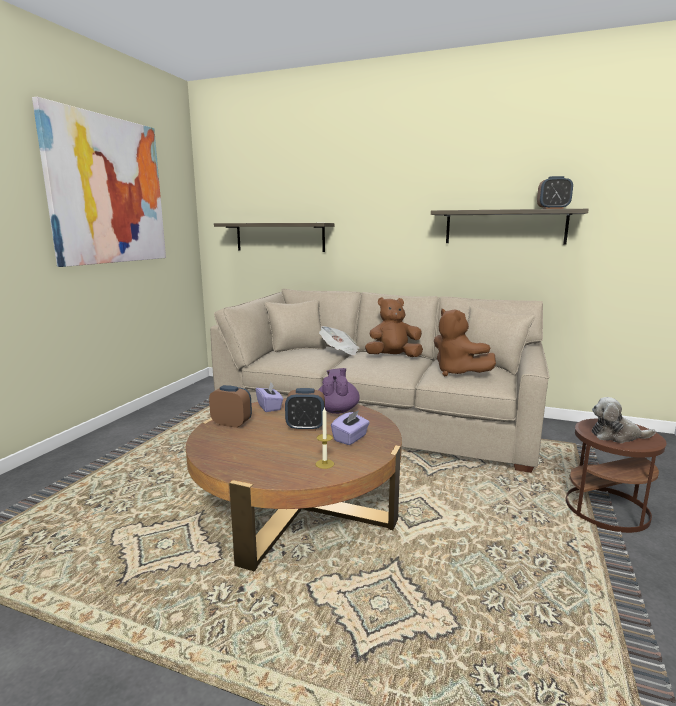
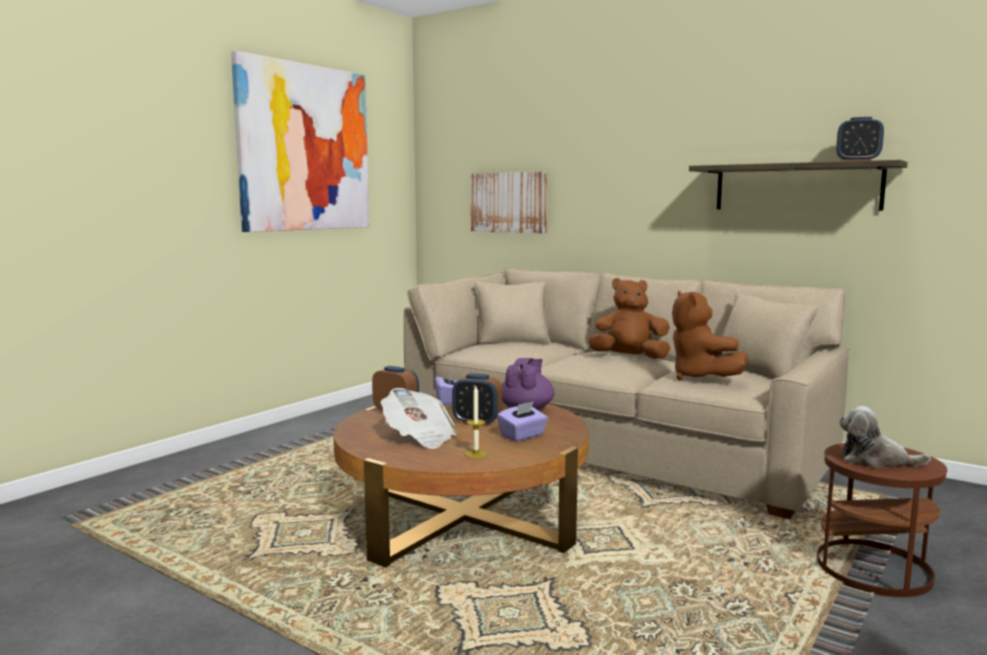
camera: 15 degrees right, 5 degrees down
shelf [214,223,335,252] -> picture [471,172,547,234]
newspaper [319,326,360,355] -> newspaper moved to [381,388,458,449]

